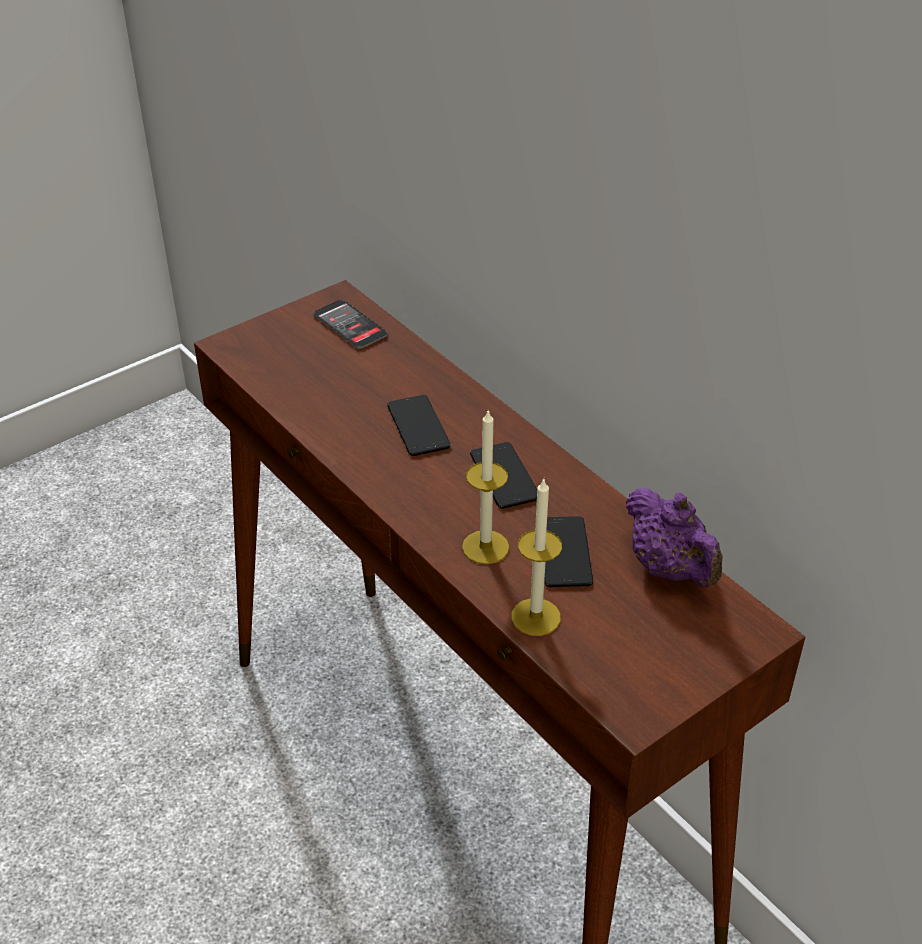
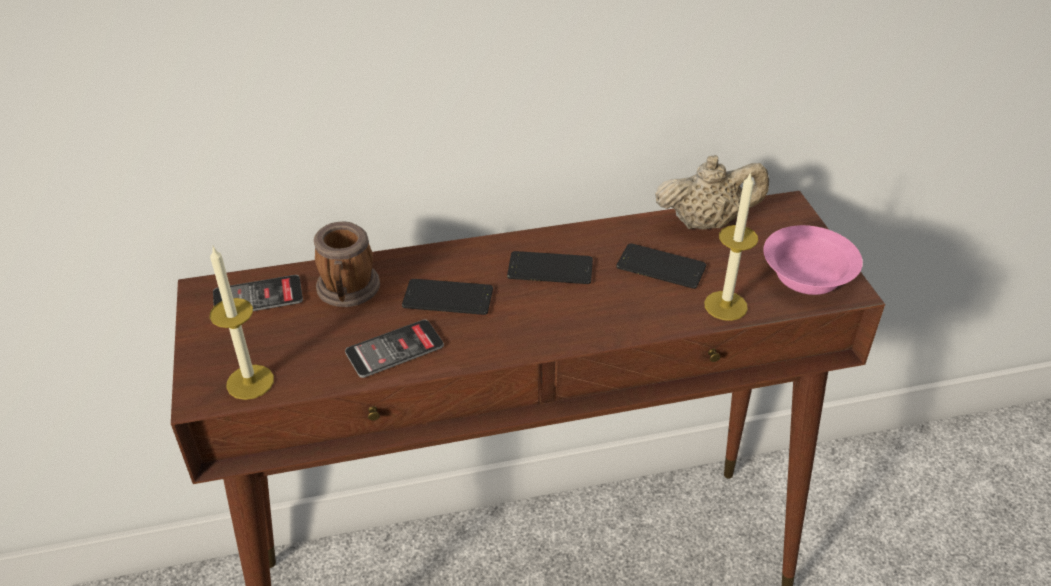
camera: 65 degrees left, 0 degrees up
candle [462,411,509,564] -> candle moved to [209,245,274,400]
purple teapot [626,487,723,587] -> beige teapot [655,155,769,230]
none -> mug [314,222,380,307]
none -> phone [345,320,444,378]
none -> pink bowl [763,225,863,295]

